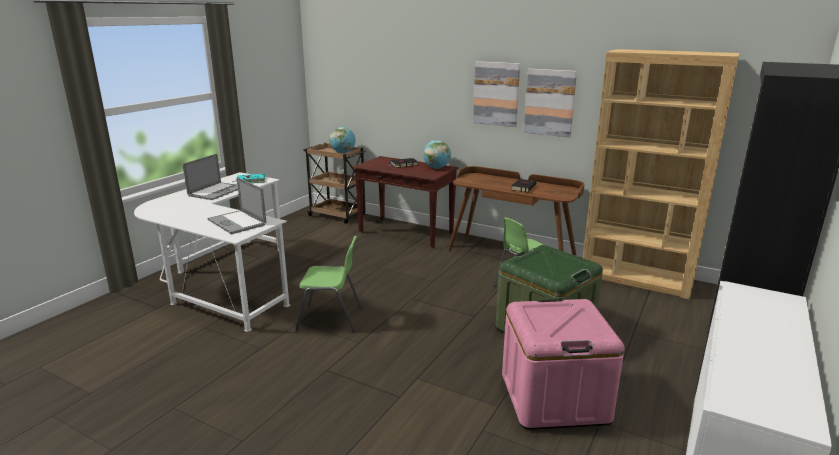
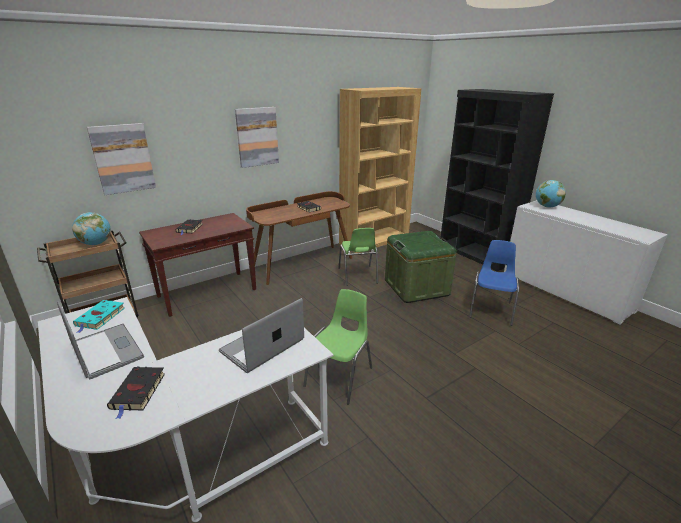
camera: 65 degrees left, 5 degrees up
laptop [207,177,266,234] -> laptop turned 150 degrees clockwise [219,298,304,373]
globe [423,140,451,169] -> globe moved to [536,180,566,208]
pink storage box [502,299,625,430] -> blue chair [469,240,520,326]
picture [524,69,577,137] -> picture moved to [87,123,156,195]
none -> black book [107,367,165,419]

